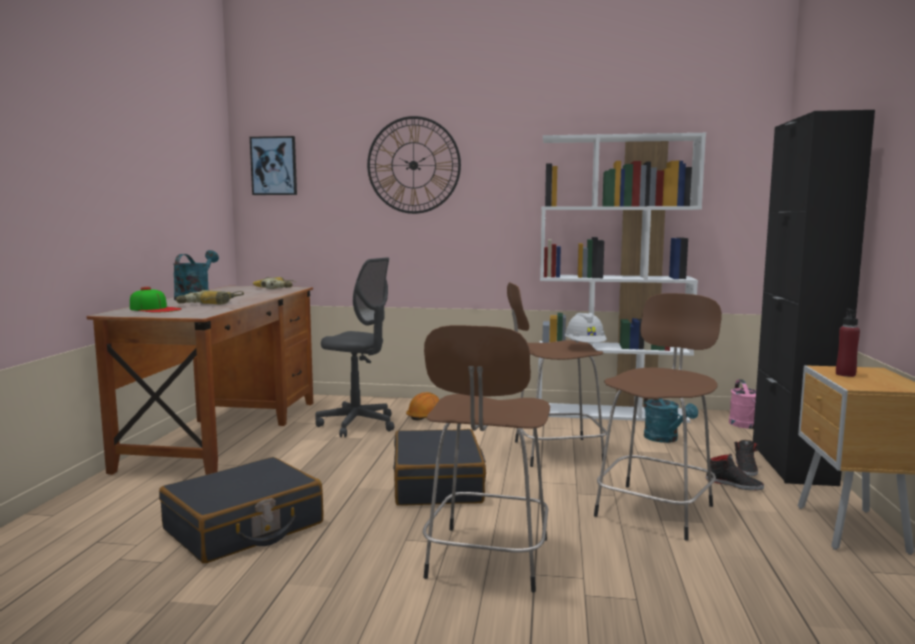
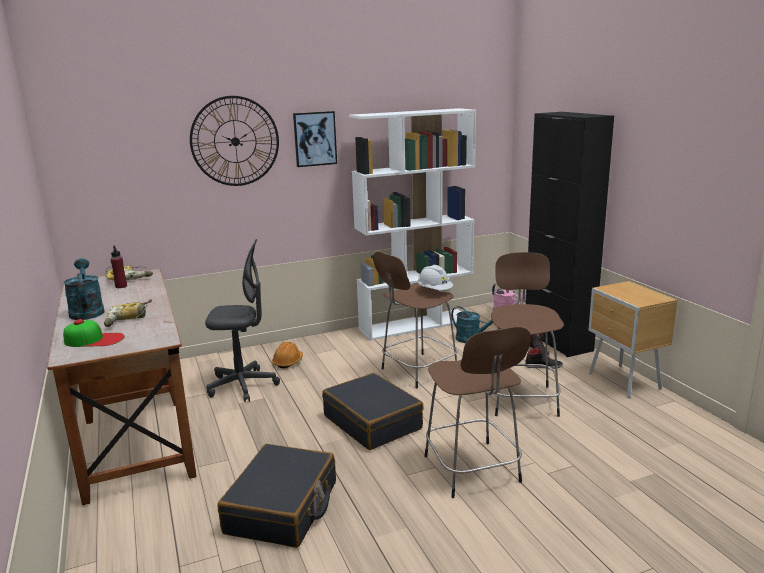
camera: 30 degrees left, 10 degrees up
picture [250,136,297,195] -> picture moved to [293,111,337,167]
red bottle [836,309,860,377] -> red bottle moved to [111,245,127,288]

